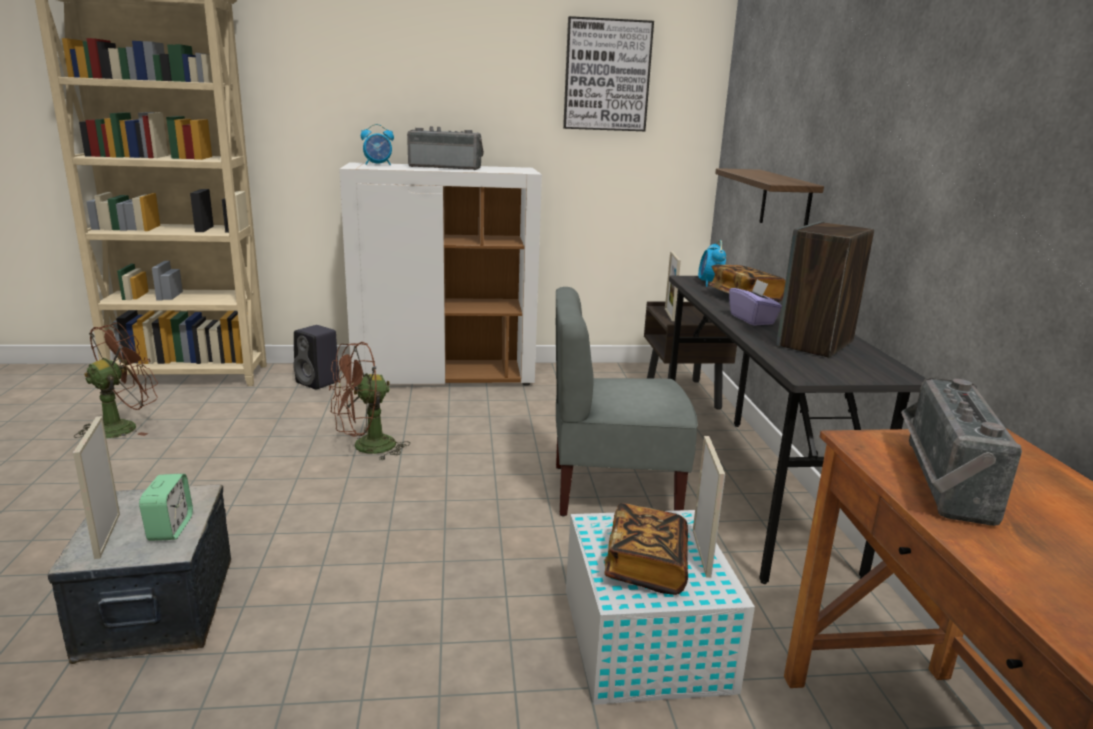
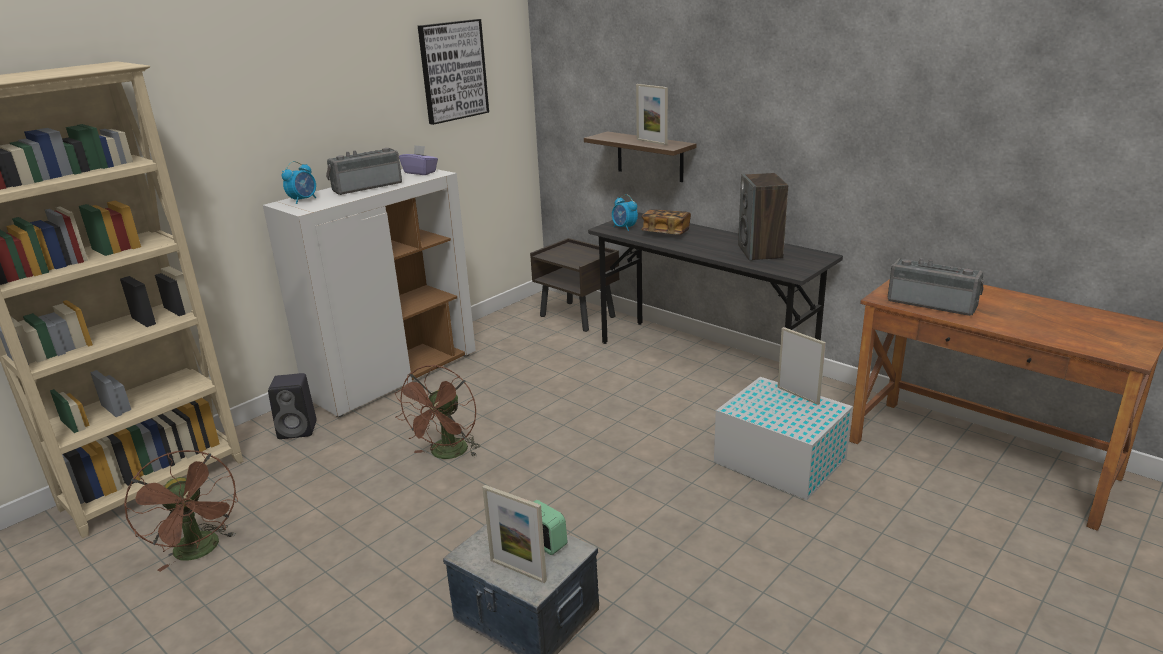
camera: 40 degrees left, 5 degrees up
brown fan [74,322,158,438] -> brown fan turned 150 degrees clockwise [124,450,238,572]
grey chair [556,287,698,516] -> none
book [604,503,688,595] -> none
picture frame [665,251,681,321] -> picture frame moved to [636,84,668,145]
purple tissue box [729,279,782,326] -> purple tissue box moved to [399,145,438,175]
radio [901,378,1022,526] -> radio turned 150 degrees clockwise [888,258,984,316]

